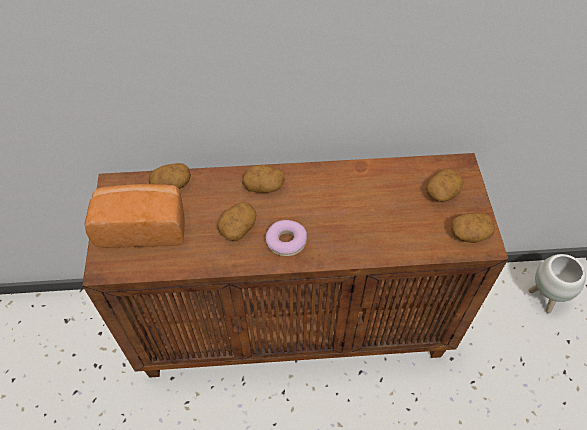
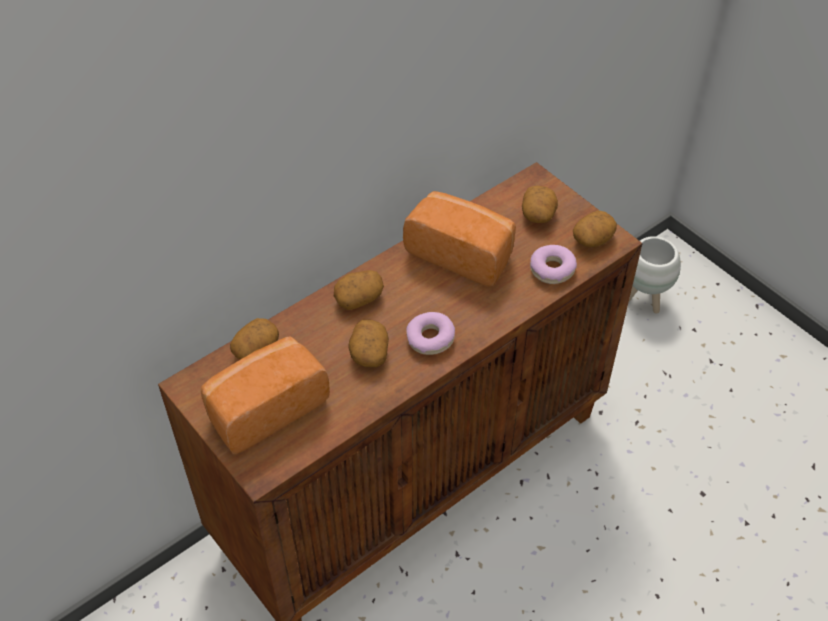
camera: 35 degrees left, 5 degrees down
none -> bread [403,191,516,287]
none -> donut [530,245,577,284]

